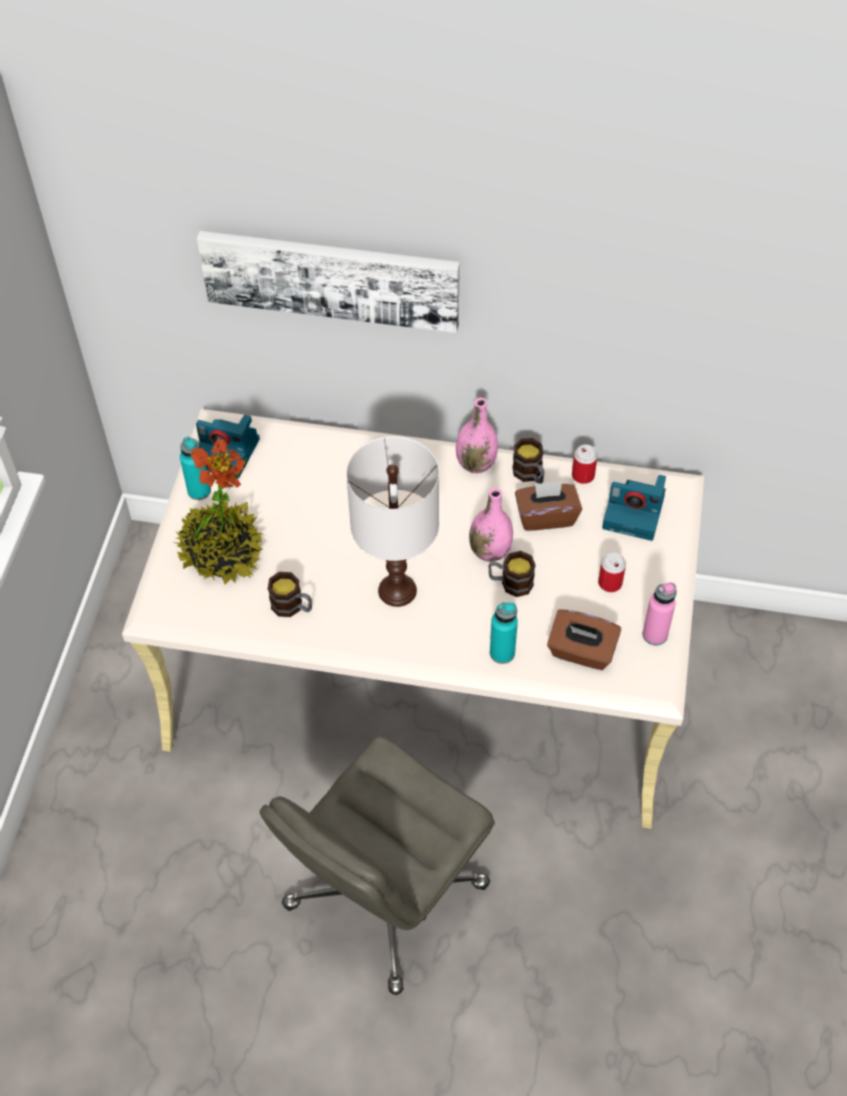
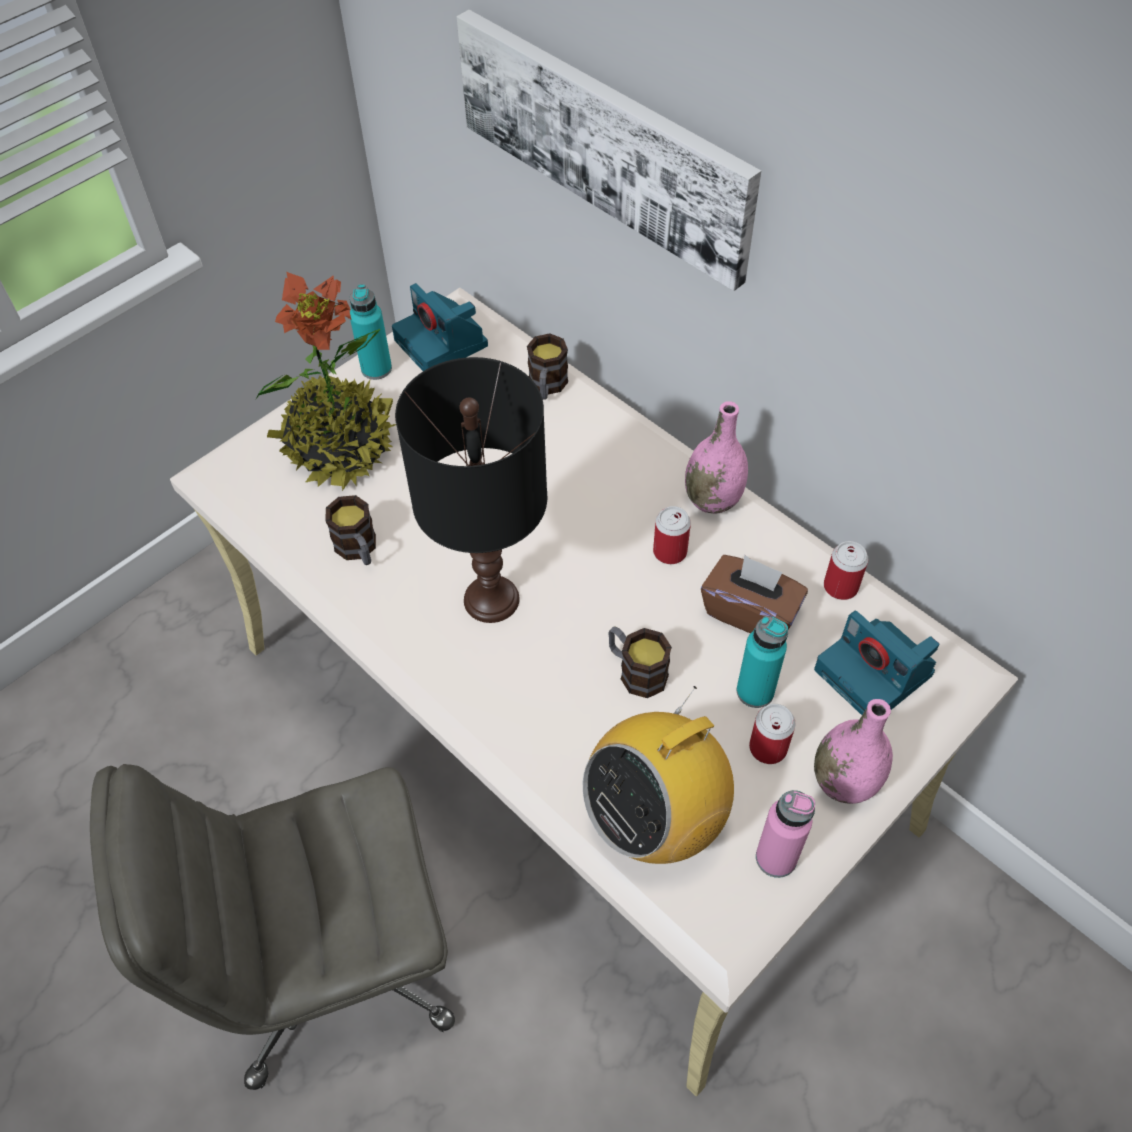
camera: 35 degrees right, 0 degrees up
white table lamp [346,436,439,607] -> black table lamp [395,357,547,623]
pink vase [469,488,513,562] -> pink vase moved to [814,699,893,804]
turquoise bottle [490,602,518,664] -> turquoise bottle moved to [737,616,788,708]
mug [512,438,545,484] -> mug moved to [527,333,568,400]
brown tissue box [547,609,621,670] -> radio [583,686,734,864]
none -> can [653,506,691,564]

